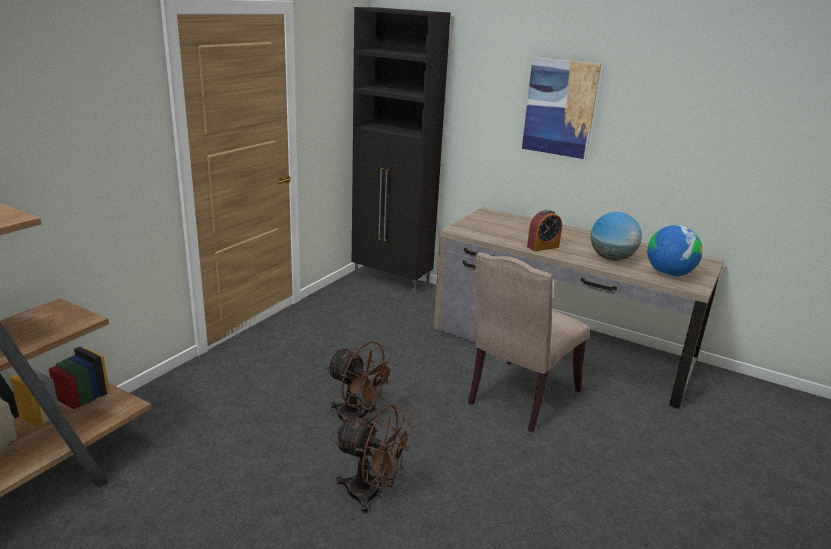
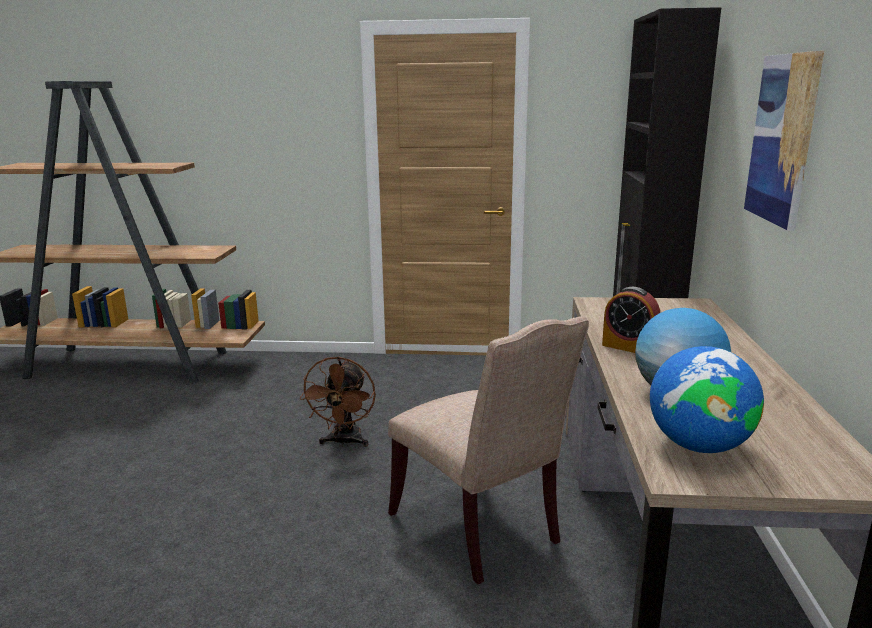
camera: 65 degrees right, 5 degrees down
brown fan [334,405,414,514] -> none
beige chair [468,252,590,432] -> beige chair turned 135 degrees counterclockwise [388,316,589,584]

